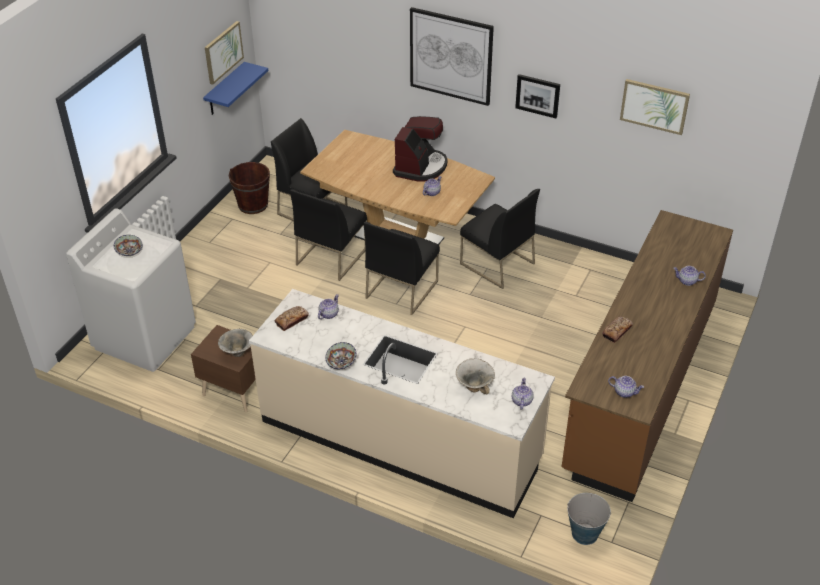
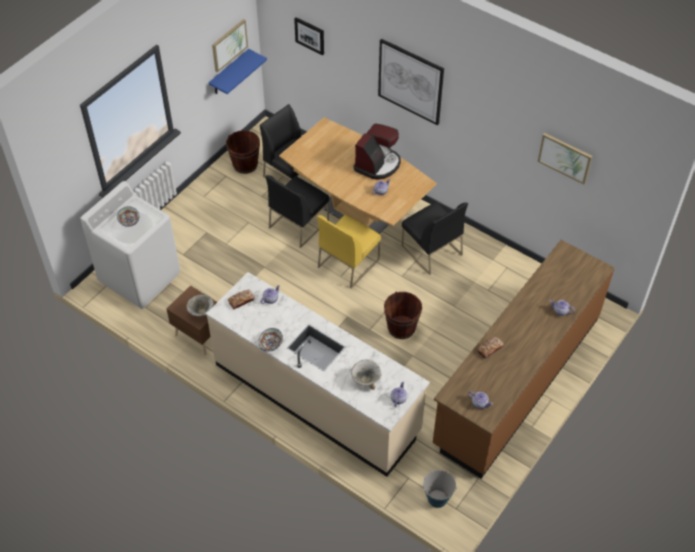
camera: 10 degrees right, 10 degrees up
black chair [363,222,440,315] -> yellow chair [317,214,381,288]
picture [515,74,560,118] -> picture moved to [294,17,324,55]
none -> brown bucket [384,292,422,339]

